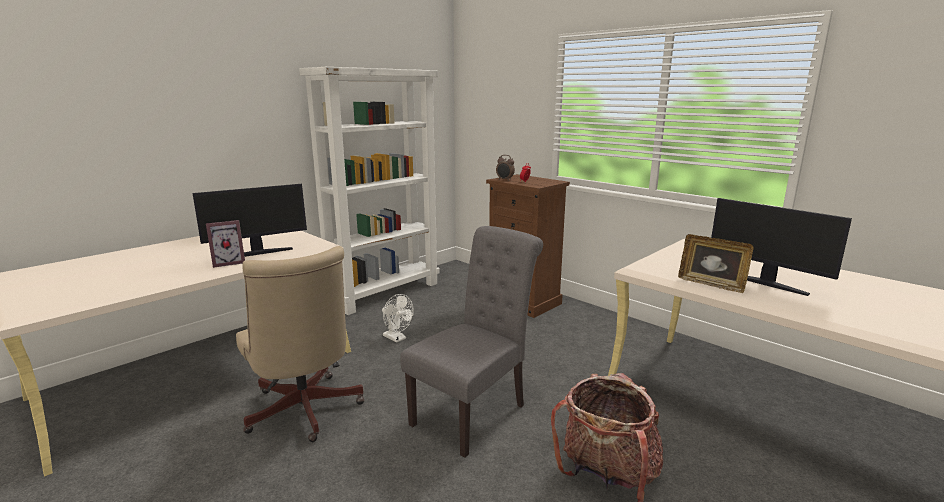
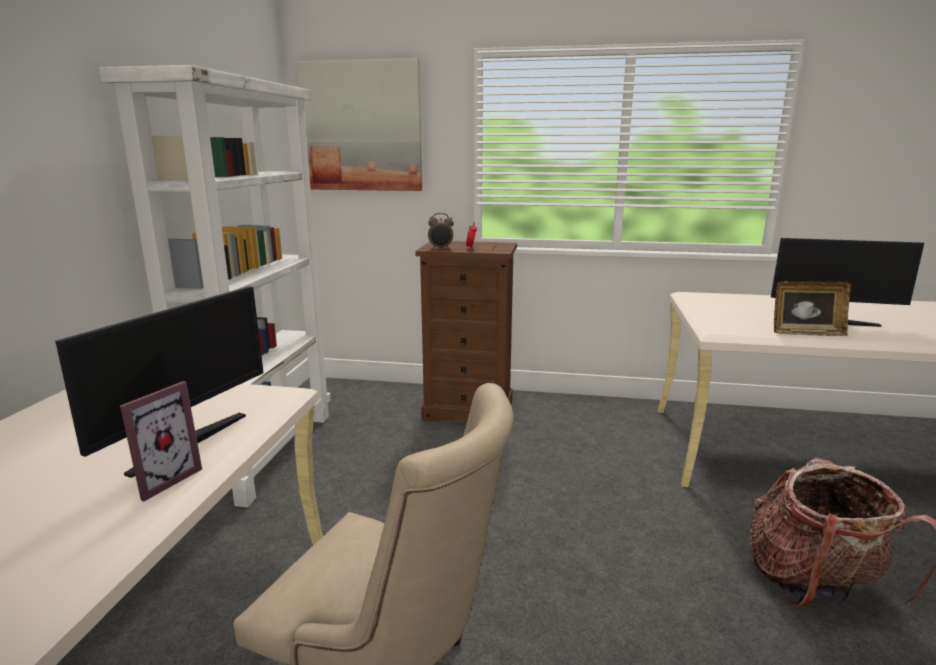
camera: 35 degrees left, 0 degrees up
white fan [382,294,414,343] -> none
grey chair [400,226,543,458] -> none
none -> picture [297,58,422,191]

